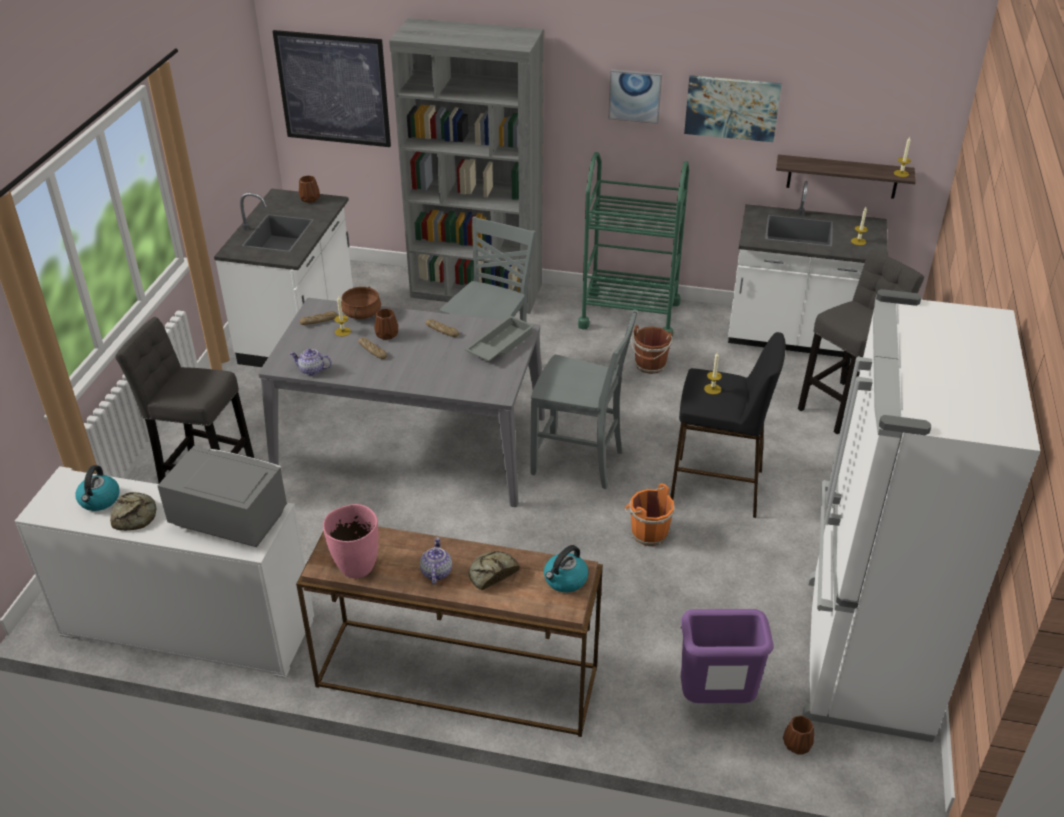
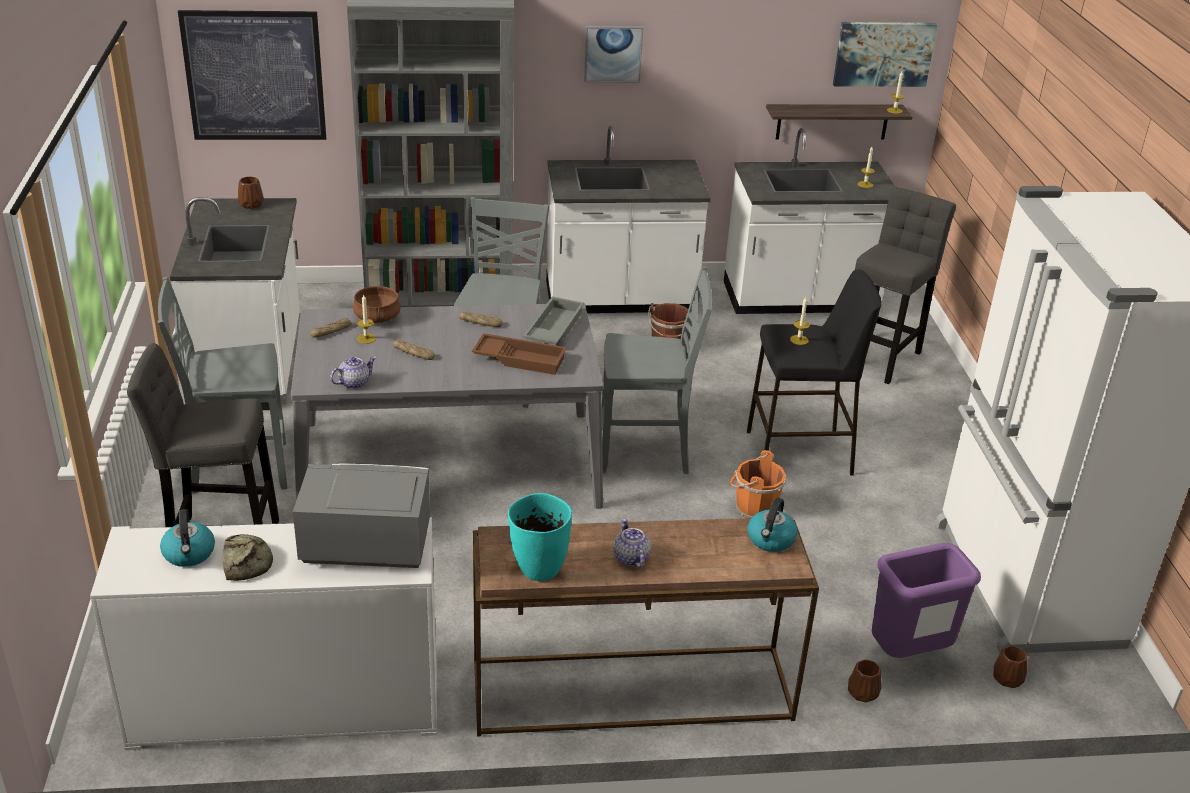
camera: 20 degrees left, 5 degrees down
teapot [290,349,332,375] -> teapot turned 150 degrees clockwise [330,356,376,389]
pink vase [323,504,379,578] -> turquoise vase [508,493,572,581]
brown vase [374,309,398,340] -> brown vase moved to [848,660,882,703]
bread [469,551,520,590] -> none
green cart [578,152,689,337] -> white counter [546,126,711,313]
picture [684,75,782,142] -> picture moved to [833,22,937,87]
none -> grey chair [158,277,287,494]
none -> brown tray [472,333,567,375]

